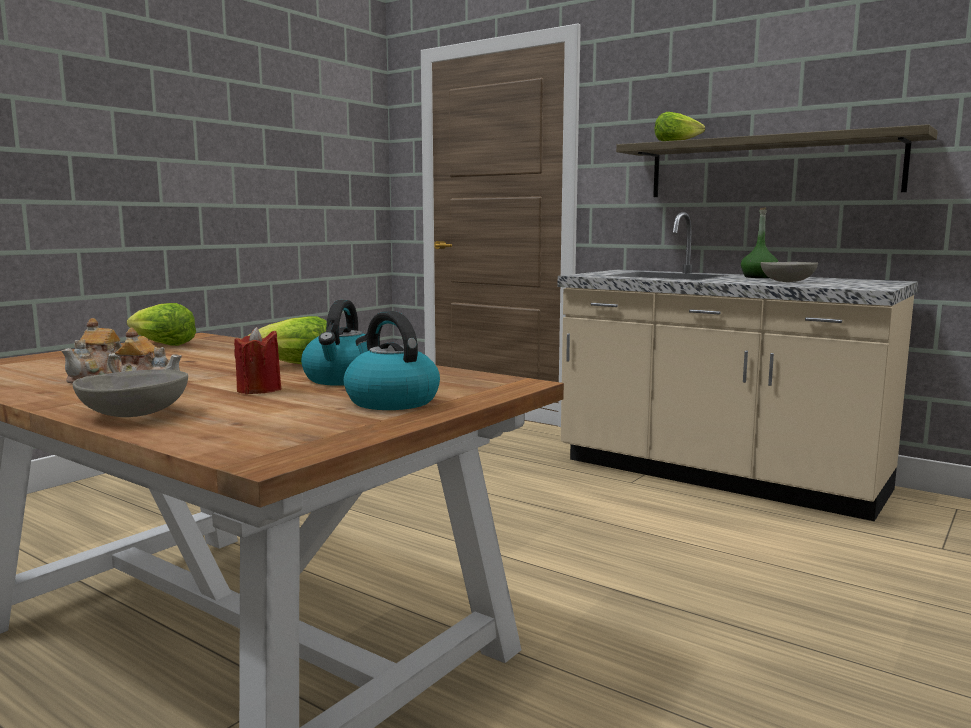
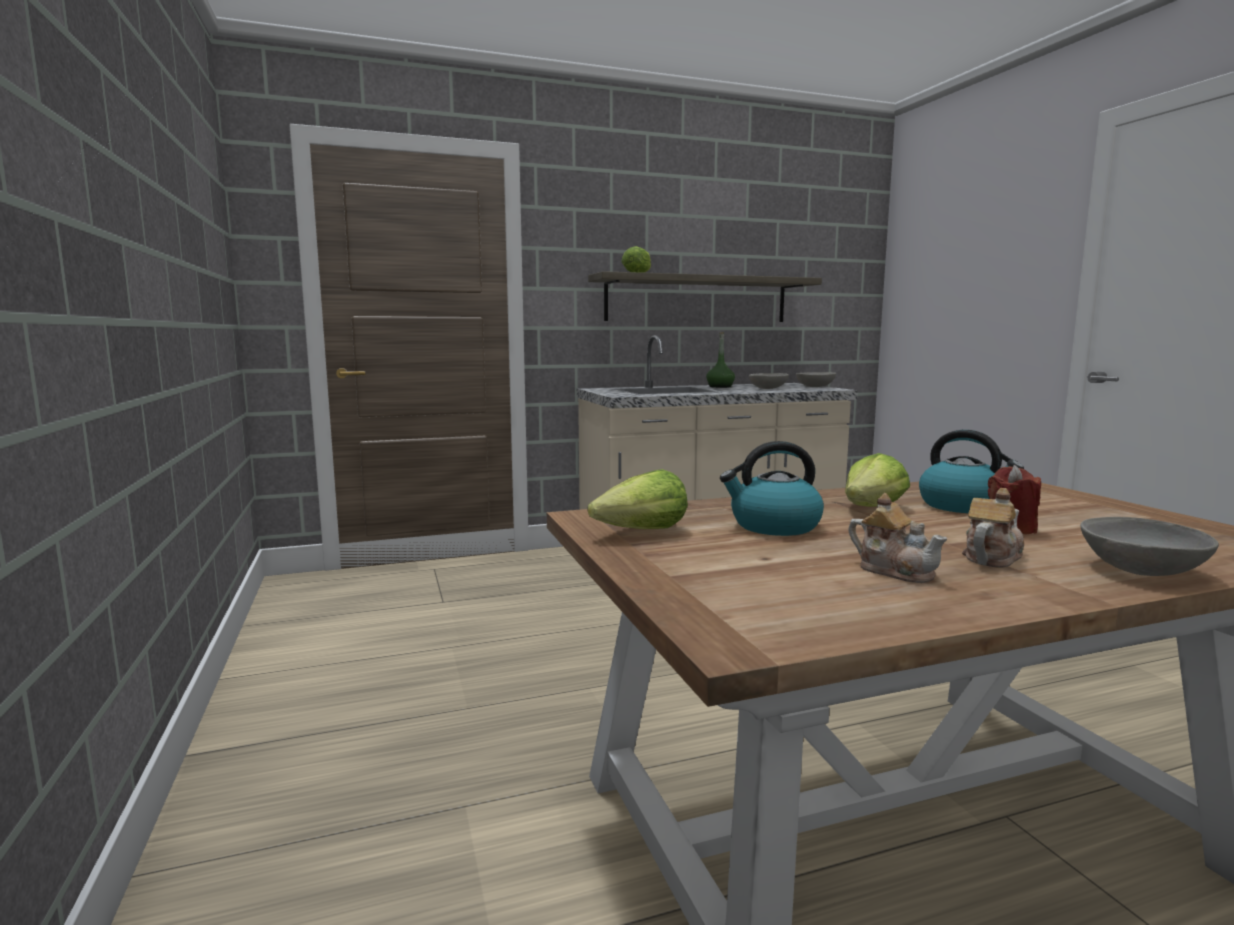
camera: 55 degrees left, 0 degrees up
kettle [344,311,440,410] -> kettle moved to [720,441,824,536]
none -> grey bowl [796,372,836,387]

